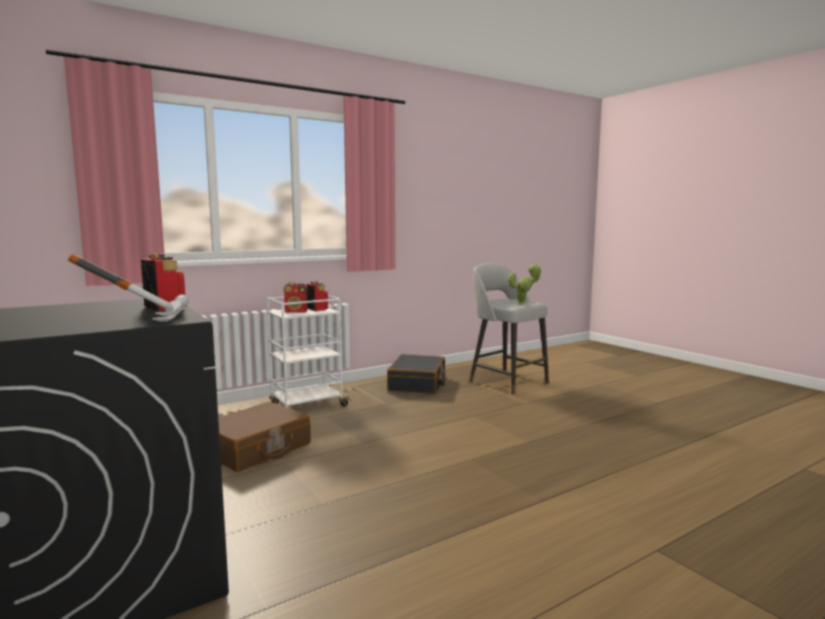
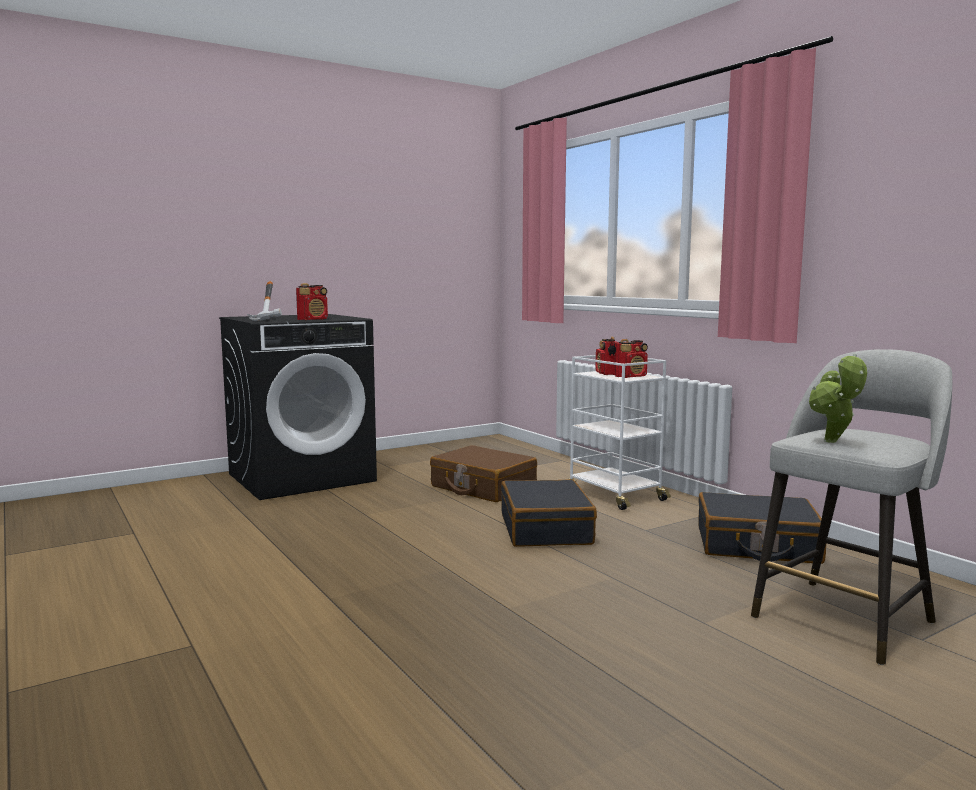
camera: 90 degrees right, 0 degrees up
none -> black suitcase [501,479,597,547]

